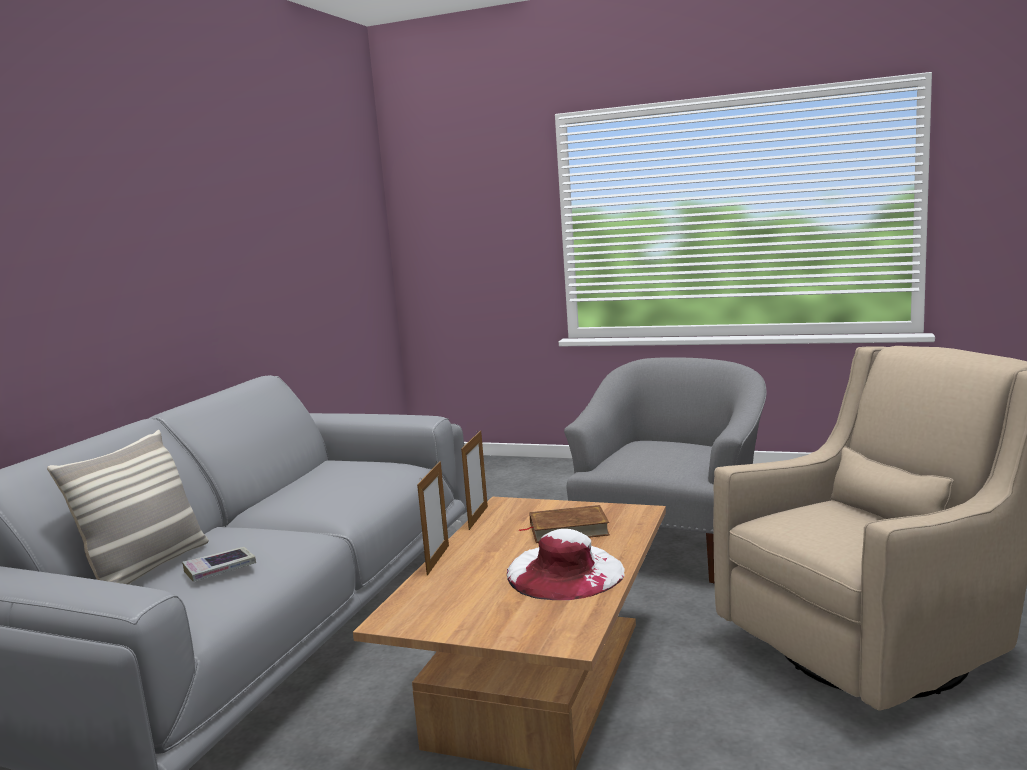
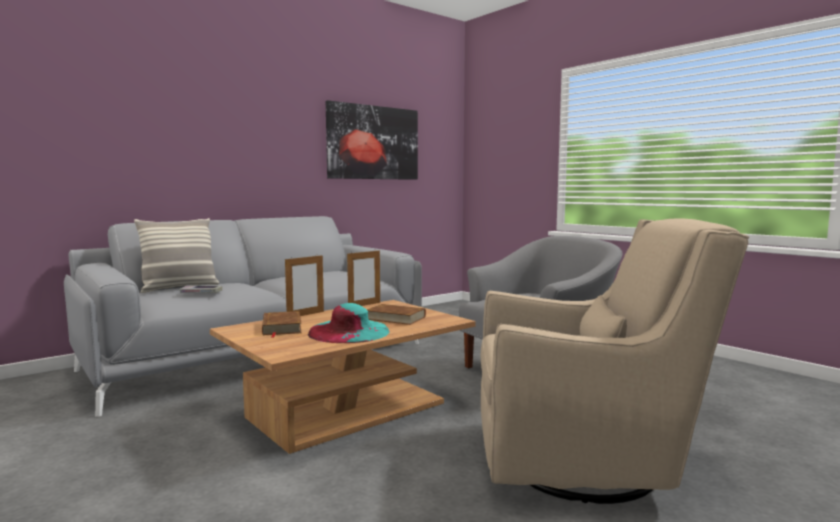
camera: 30 degrees right, 5 degrees down
white hat [507,529,625,600] -> turquoise hat [308,303,389,343]
none -> brown book [262,311,302,338]
none -> picture [326,100,418,180]

